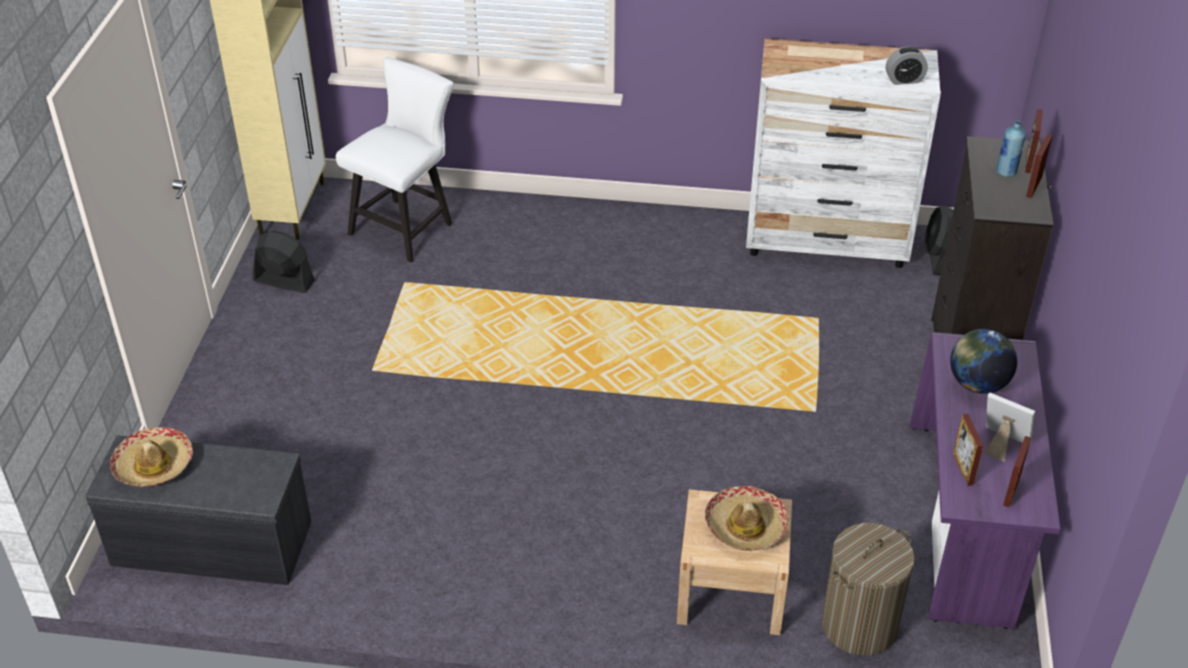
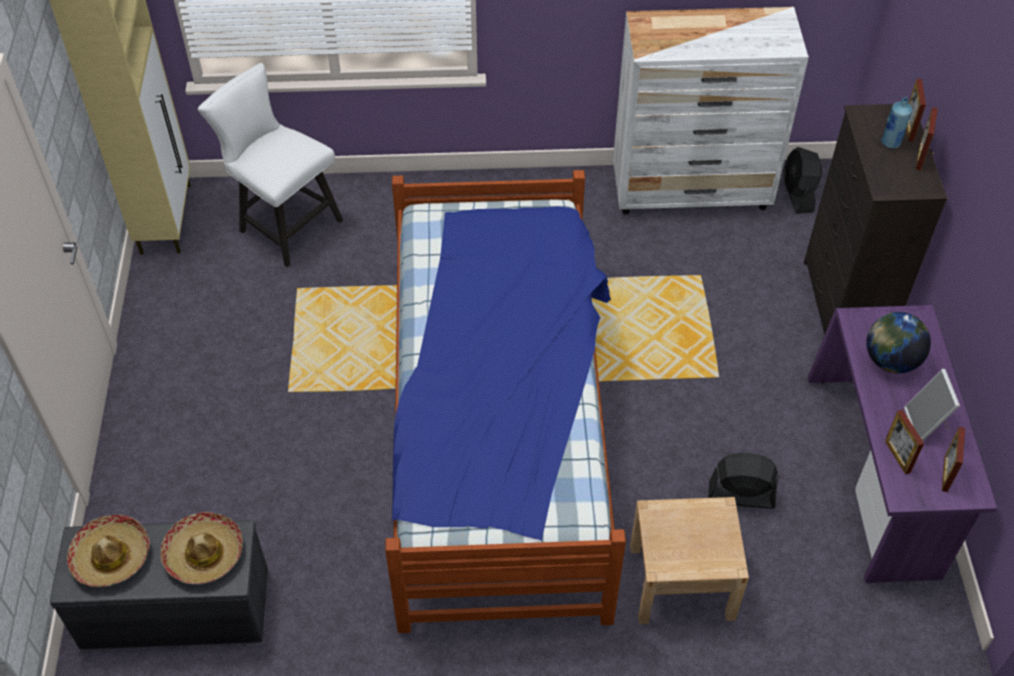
camera: 10 degrees left, 10 degrees up
black fan [253,230,315,293] -> black fan moved to [708,453,779,509]
white chair [336,57,454,263] -> white chair turned 75 degrees counterclockwise [198,63,343,267]
hat [705,486,789,551] -> hat moved to [161,512,243,584]
laundry basket [822,523,915,655] -> none
alarm clock [886,47,928,85] -> none
picture frame [984,393,1035,462] -> picture frame turned 120 degrees counterclockwise [904,369,960,441]
none -> bed [385,170,626,633]

